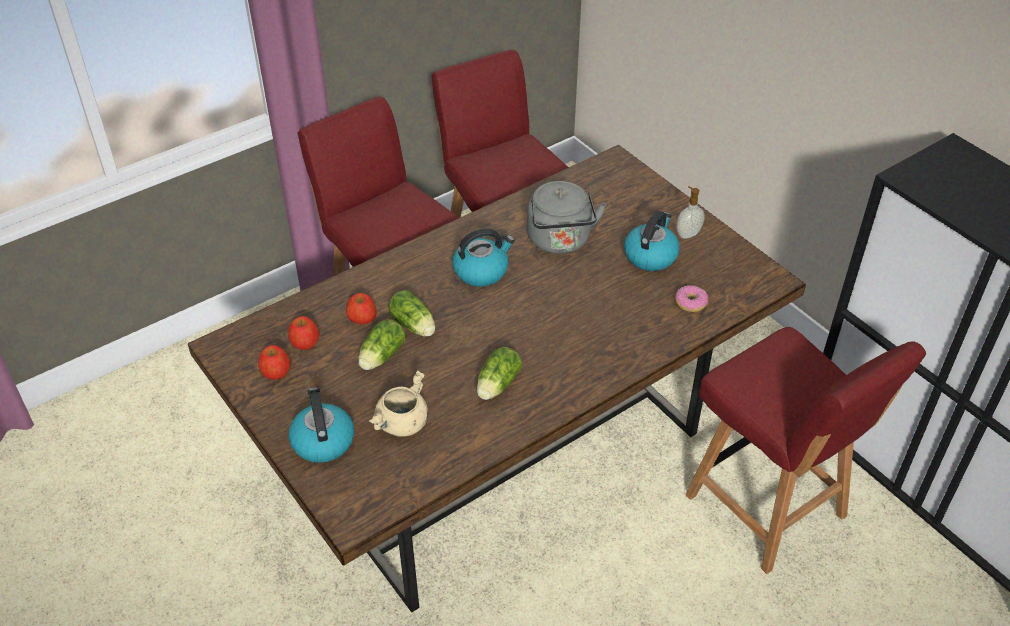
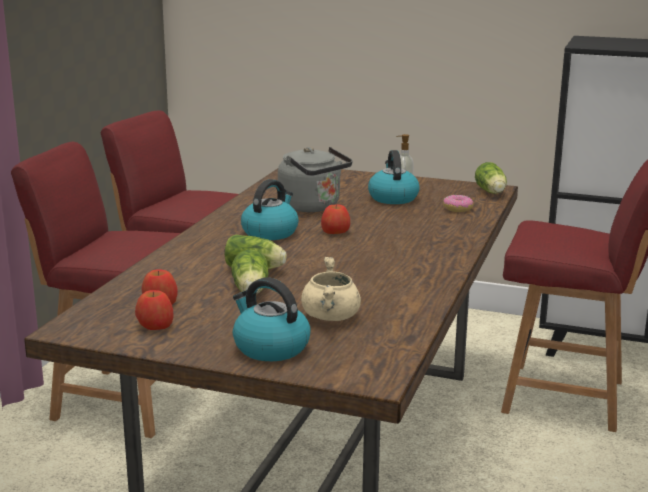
camera: 35 degrees left, 25 degrees down
apple [346,293,377,324] -> apple moved to [321,204,350,234]
lettuce [477,347,522,400] -> lettuce moved to [475,162,507,194]

